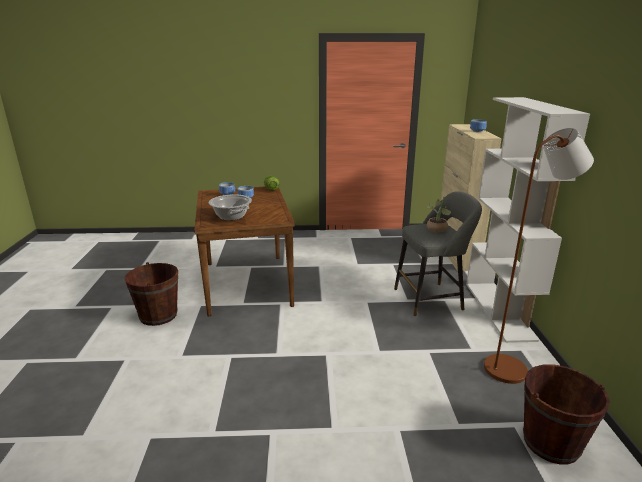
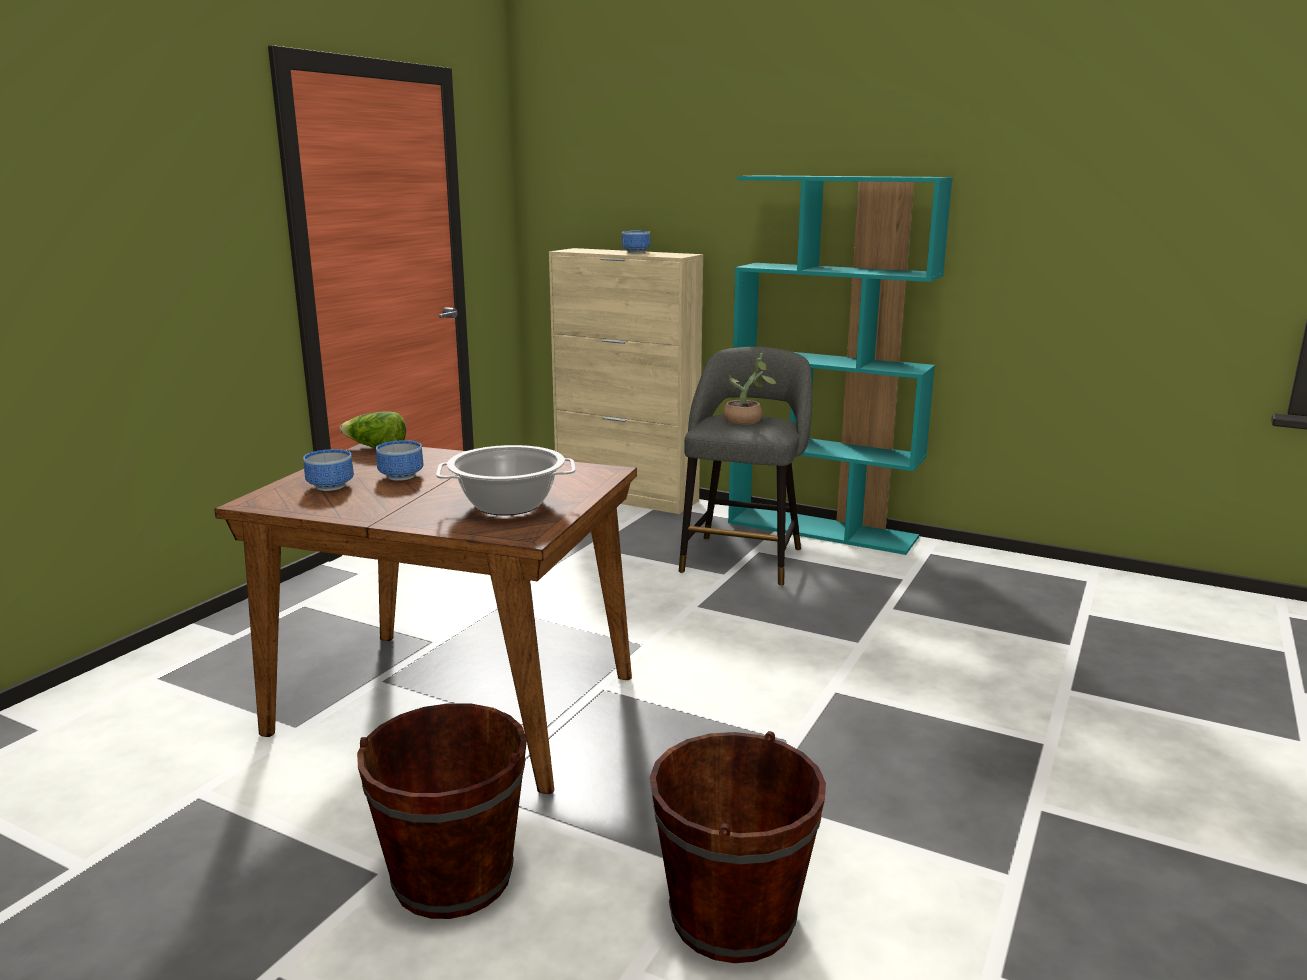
camera: 60 degrees left, 5 degrees down
white bookcase [466,97,590,343] -> turquoise bookcase [728,175,953,555]
brown floor lamp [484,128,594,384] -> none
brown bucket [523,365,610,464] -> brown bucket moved to [650,731,826,963]

